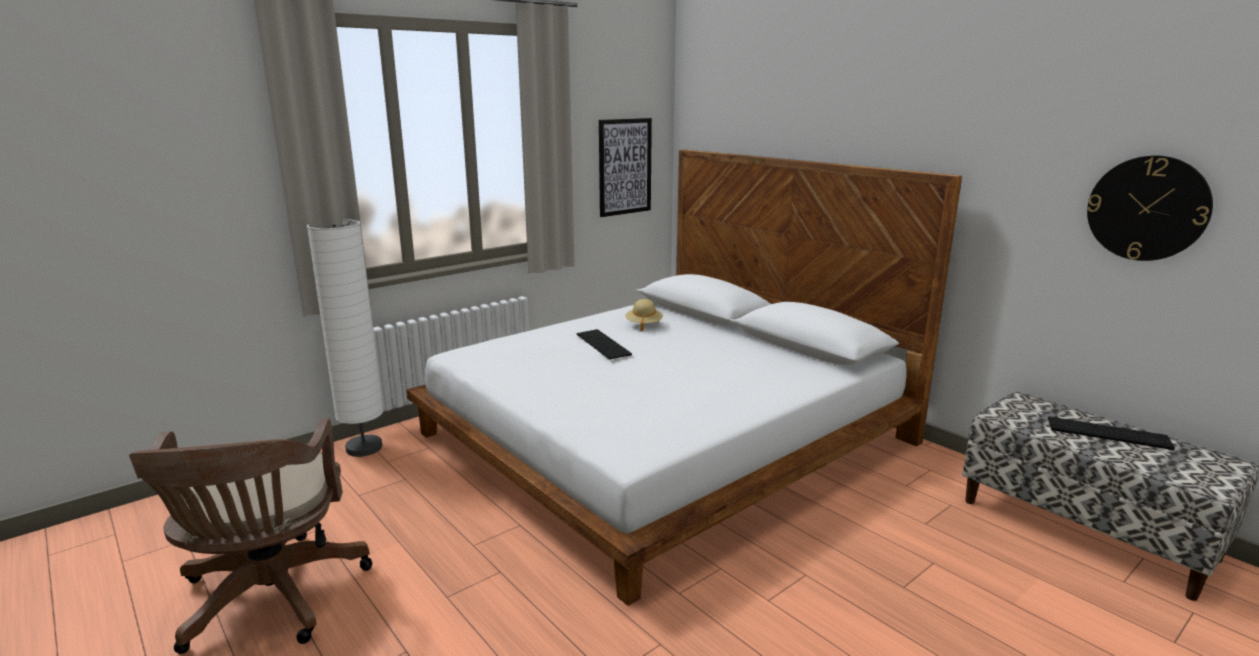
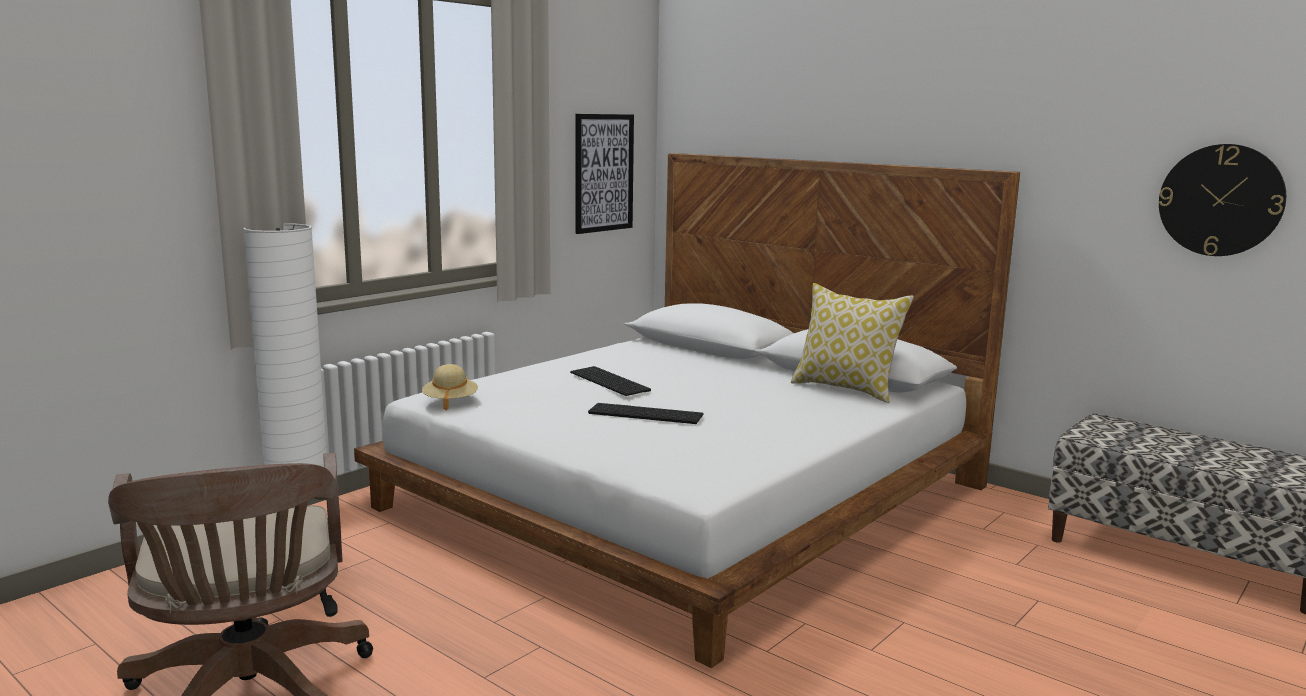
camera: 10 degrees left, 5 degrees down
beige hat [625,299,663,331] -> beige hat moved to [422,364,478,410]
keyboard [1048,416,1175,450] -> keyboard moved to [588,403,704,424]
none -> pillow [791,283,914,403]

